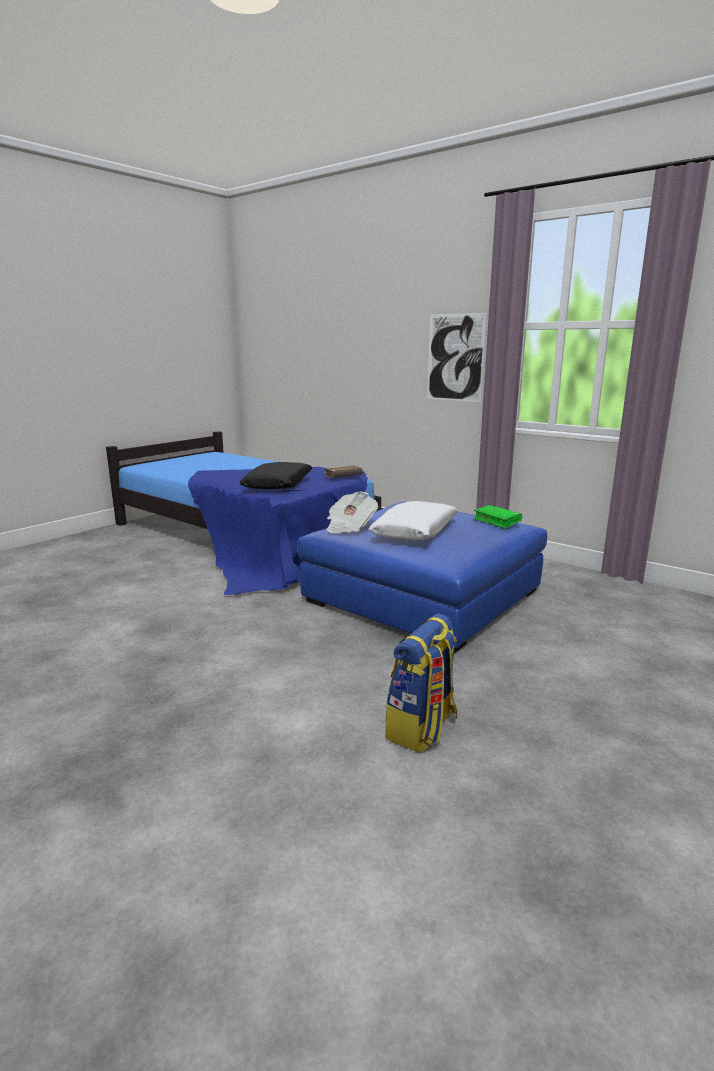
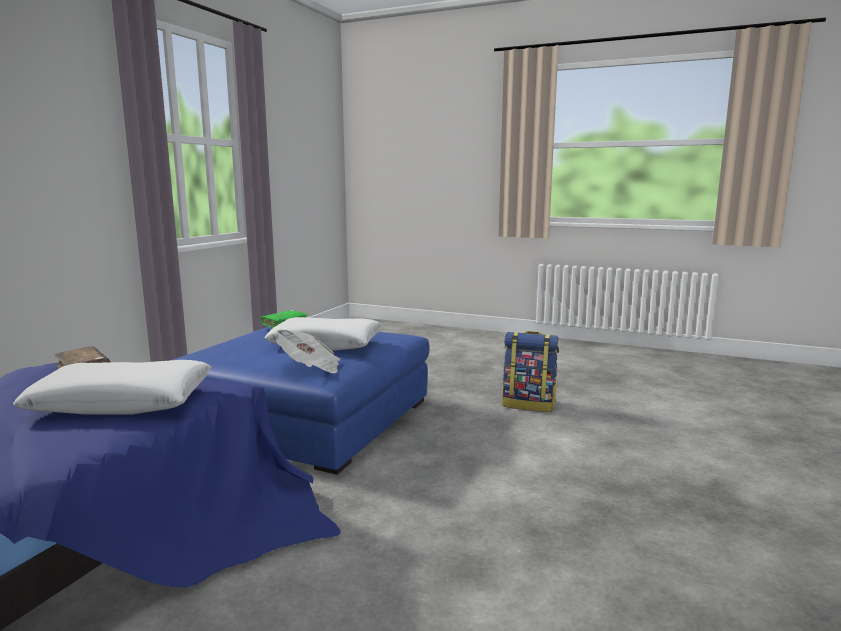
camera: 105 degrees left, 5 degrees down
black pillow [239,462,312,489] -> white pillow [13,360,211,415]
picture [427,313,487,402] -> none

